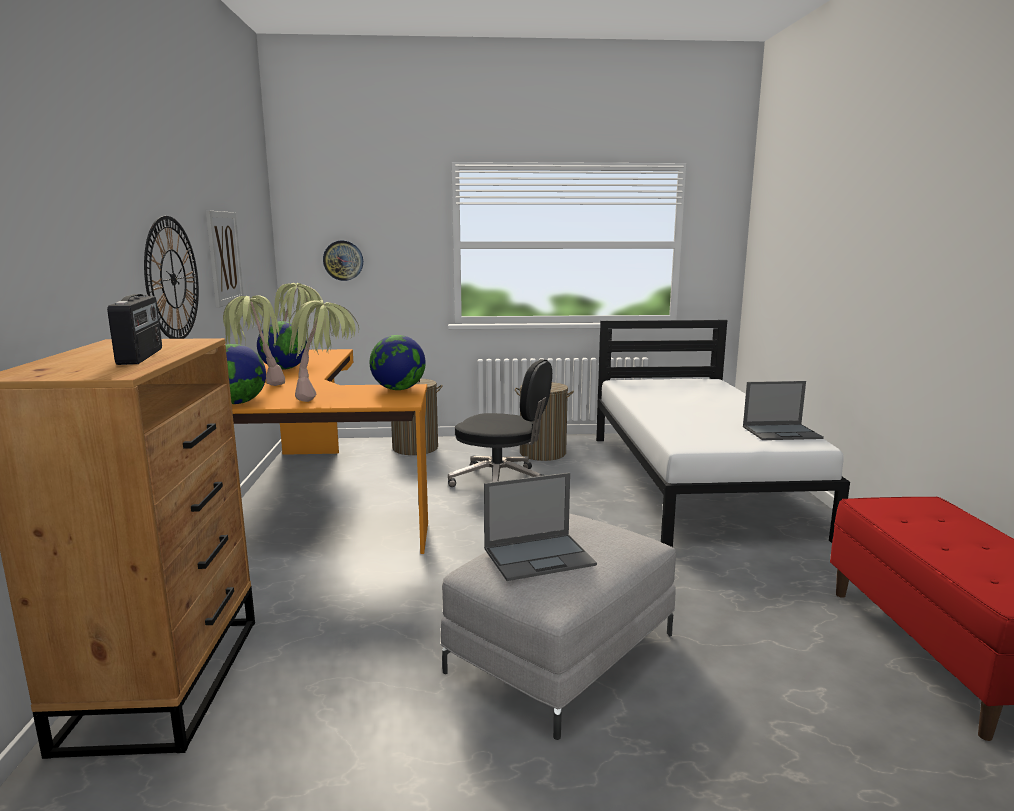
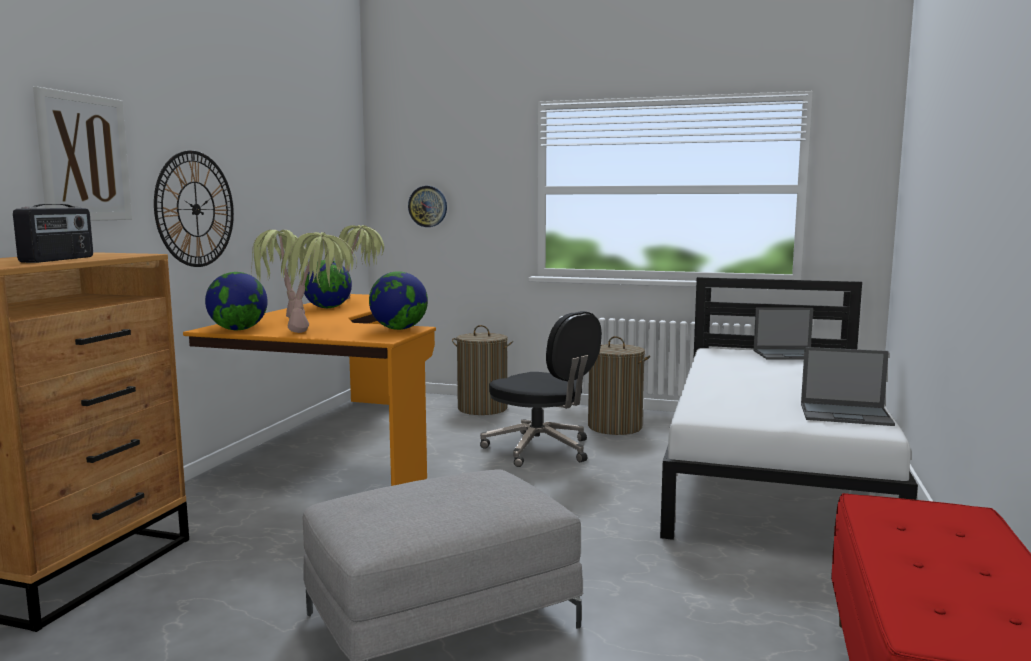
camera: 20 degrees right, 5 degrees down
picture [206,210,244,308] -> picture moved to [33,86,132,221]
laptop [484,473,597,581] -> laptop moved to [753,308,813,360]

